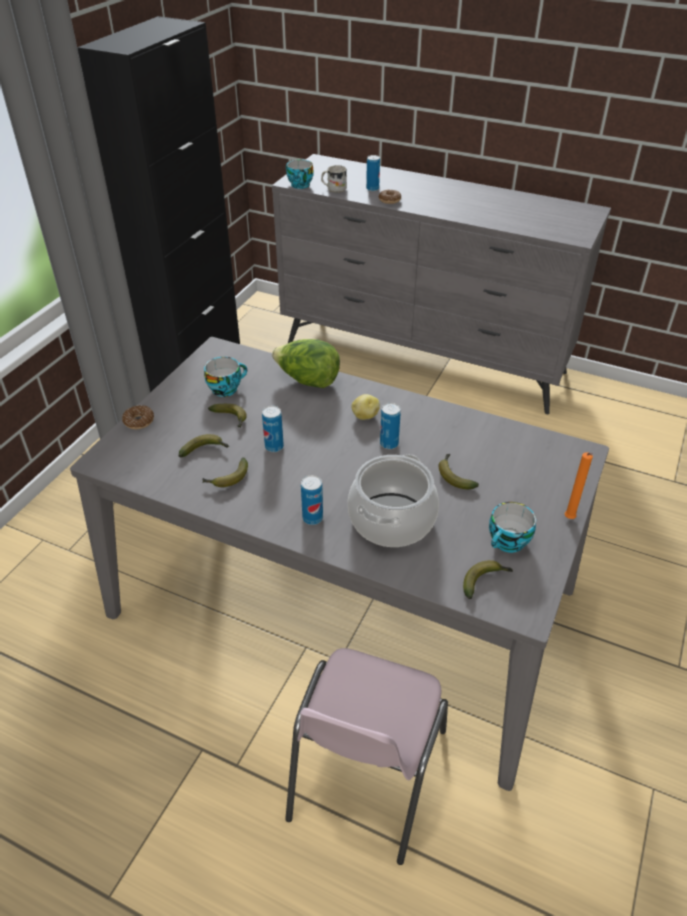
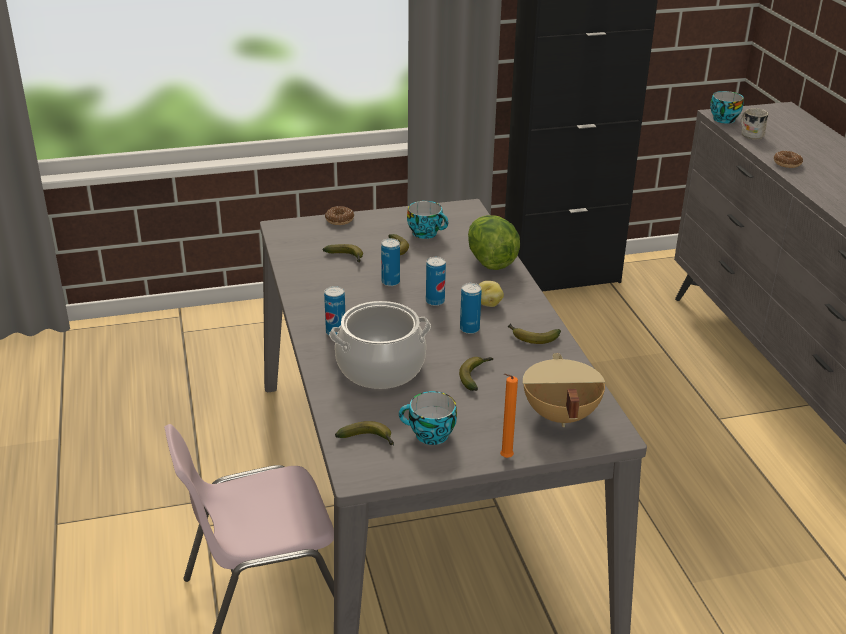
camera: 50 degrees right, 10 degrees down
banana [203,457,248,487] -> banana moved to [508,323,561,344]
can [366,155,380,191] -> can moved to [426,257,446,306]
none -> beige cooking pot [523,353,605,427]

